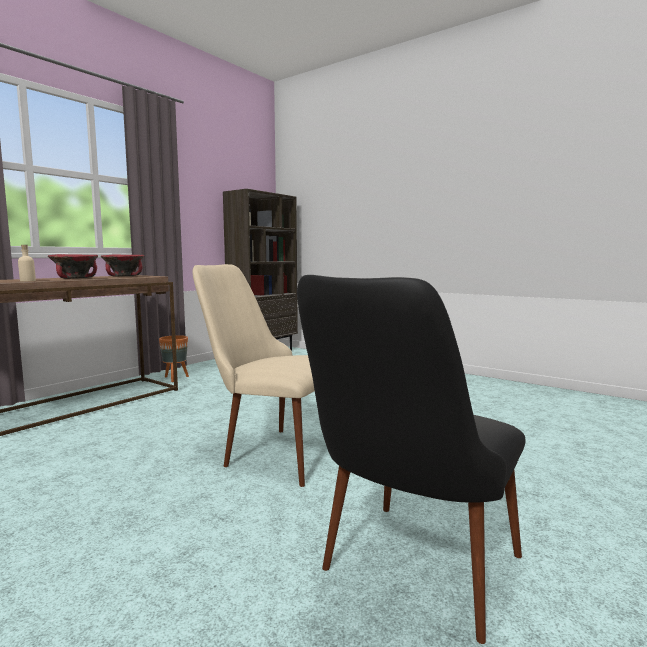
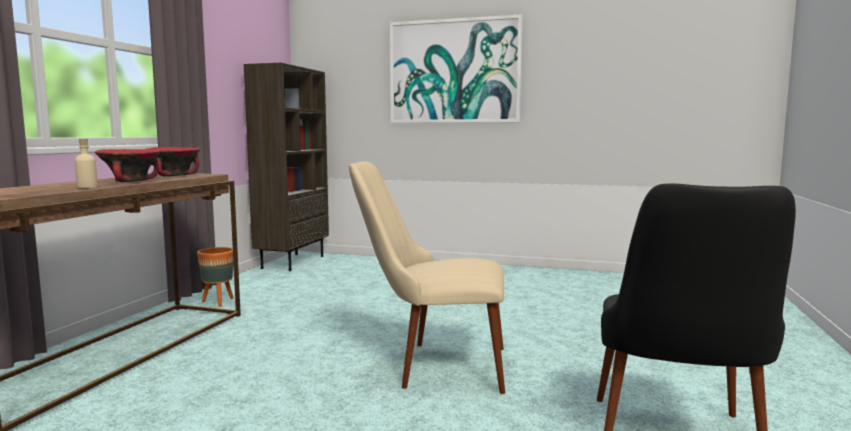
camera: 20 degrees left, 0 degrees up
none -> picture [390,14,523,123]

